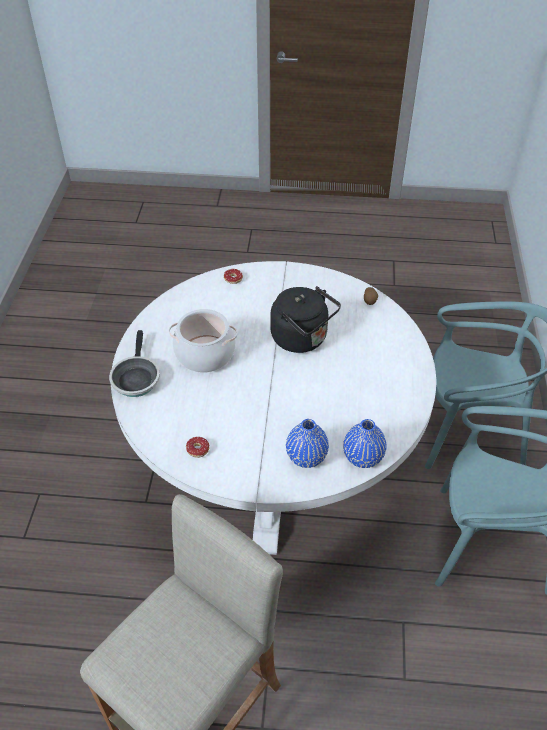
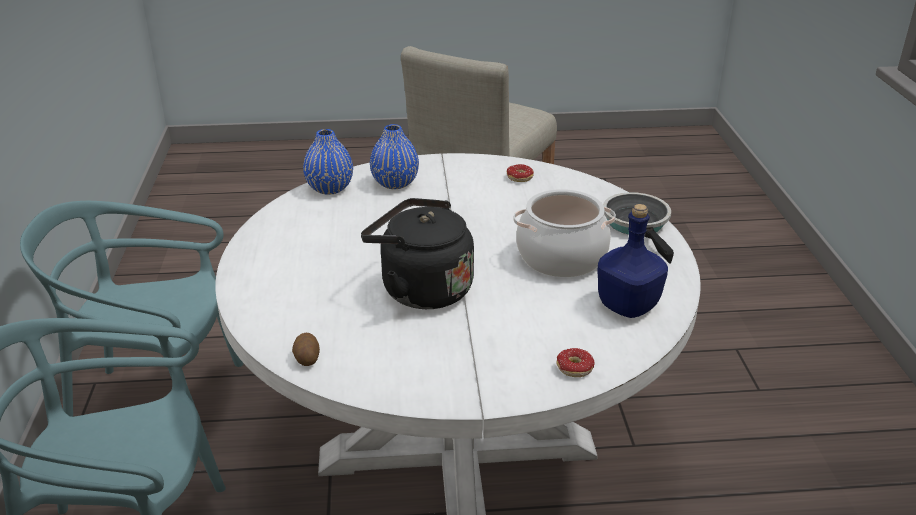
camera: 170 degrees right, 15 degrees down
none -> blue bottle [597,204,668,318]

